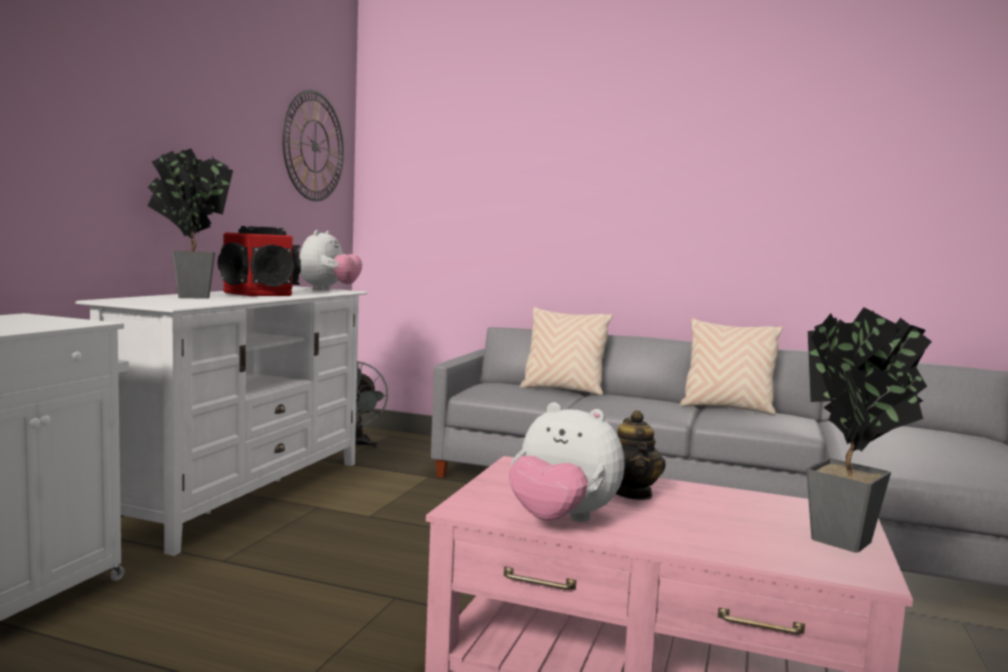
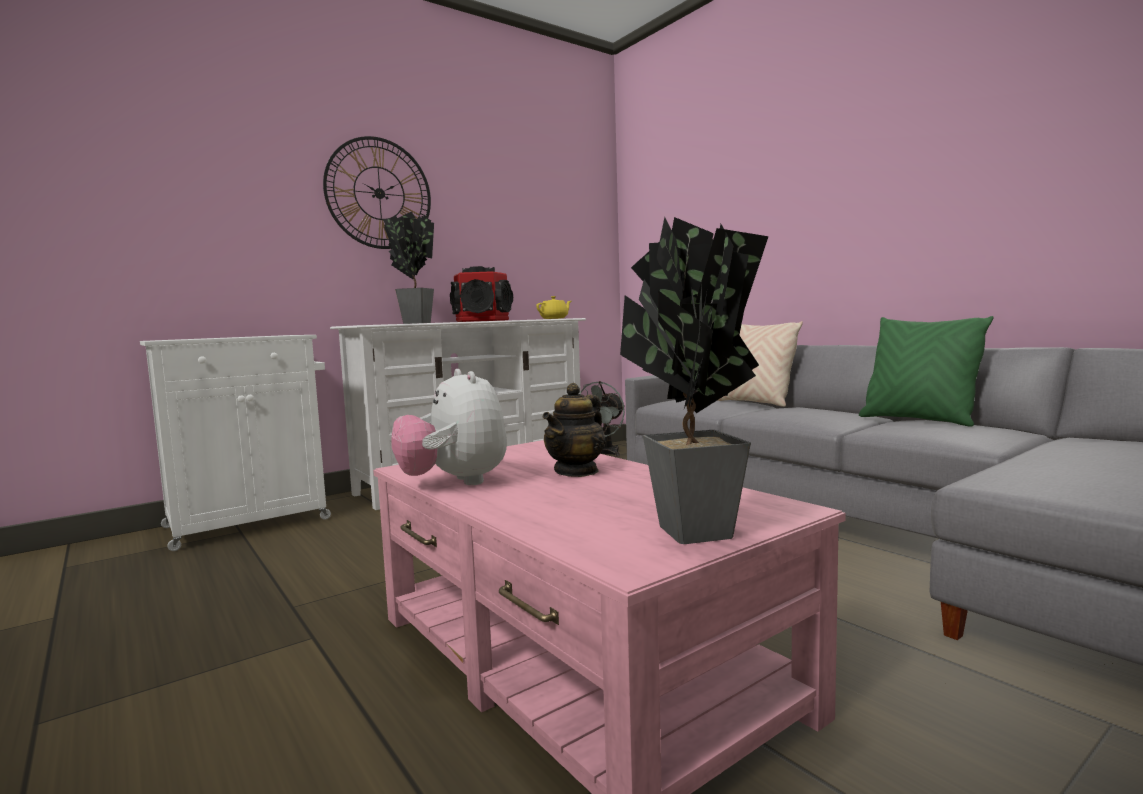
camera: 35 degrees right, 0 degrees up
wall clock [282,90,344,201] -> wall clock moved to [323,136,431,249]
plush toy [300,230,362,290] -> yellow teapot [536,296,571,319]
beige pillow [680,318,783,415] -> green pillow [859,316,993,427]

